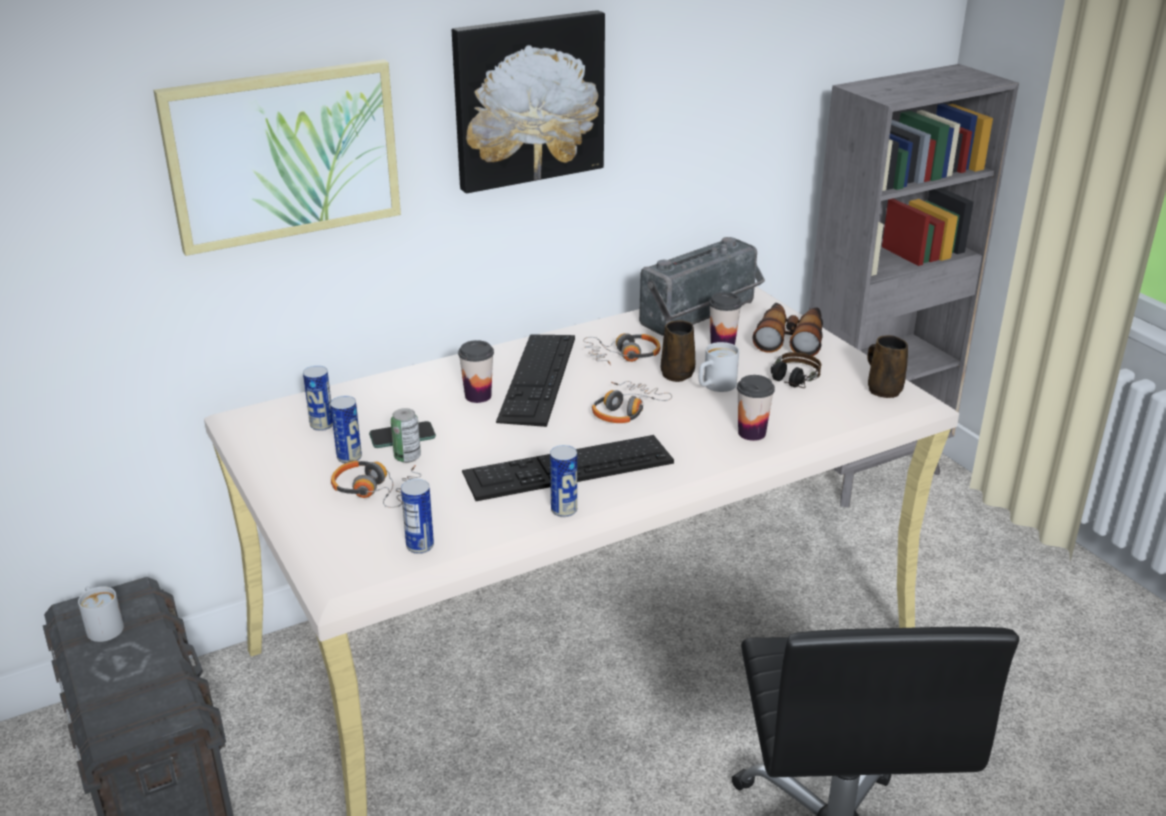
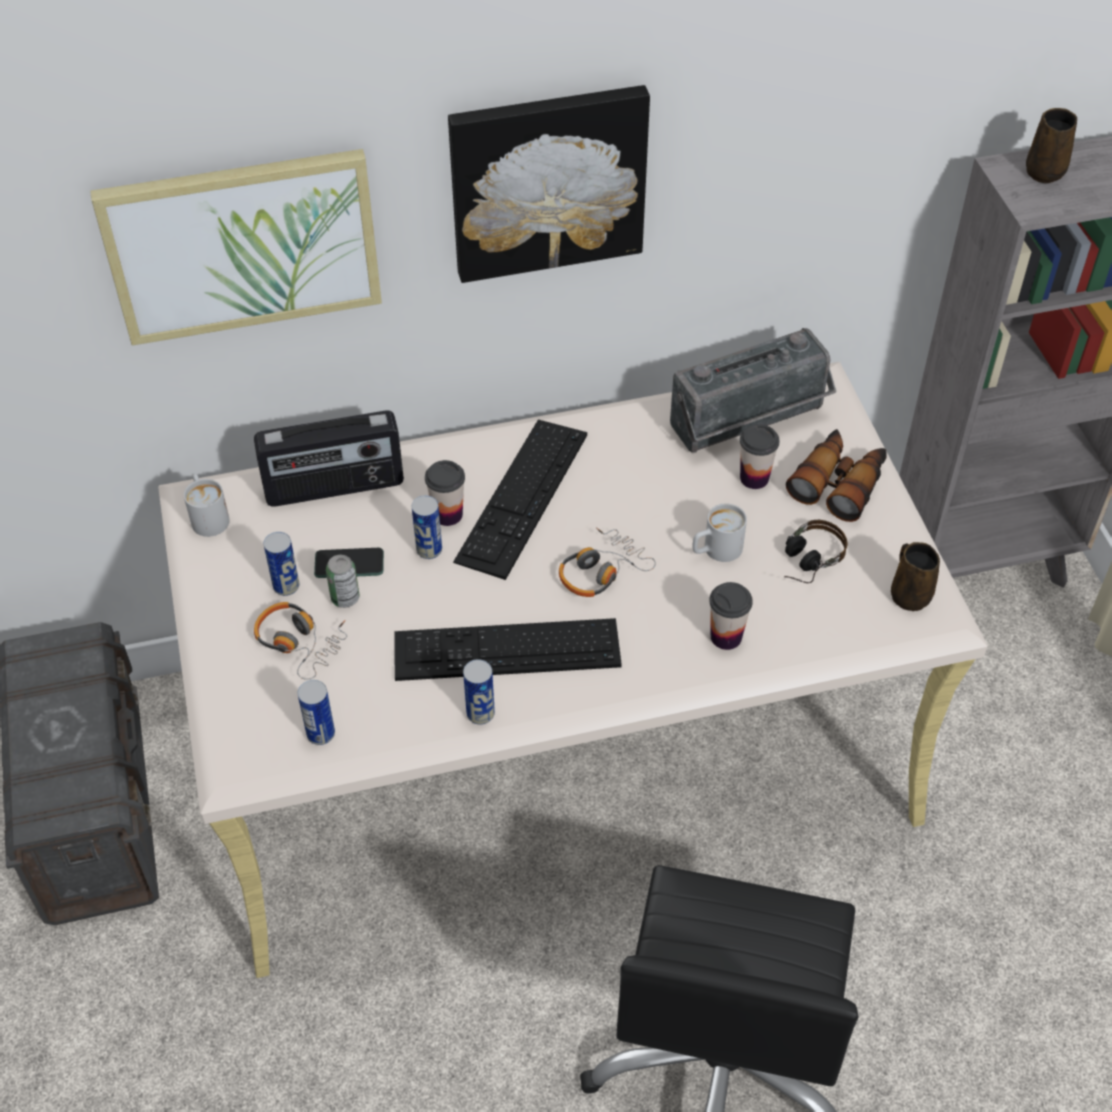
camera: 15 degrees right, 20 degrees up
white mug [78,586,124,642] -> white mug moved to [184,474,230,537]
can [303,365,333,431] -> can moved to [412,495,442,559]
headphones [583,333,661,365] -> none
brown mug [661,320,695,382] -> brown mug moved to [1026,108,1077,183]
none -> radio [254,411,404,507]

